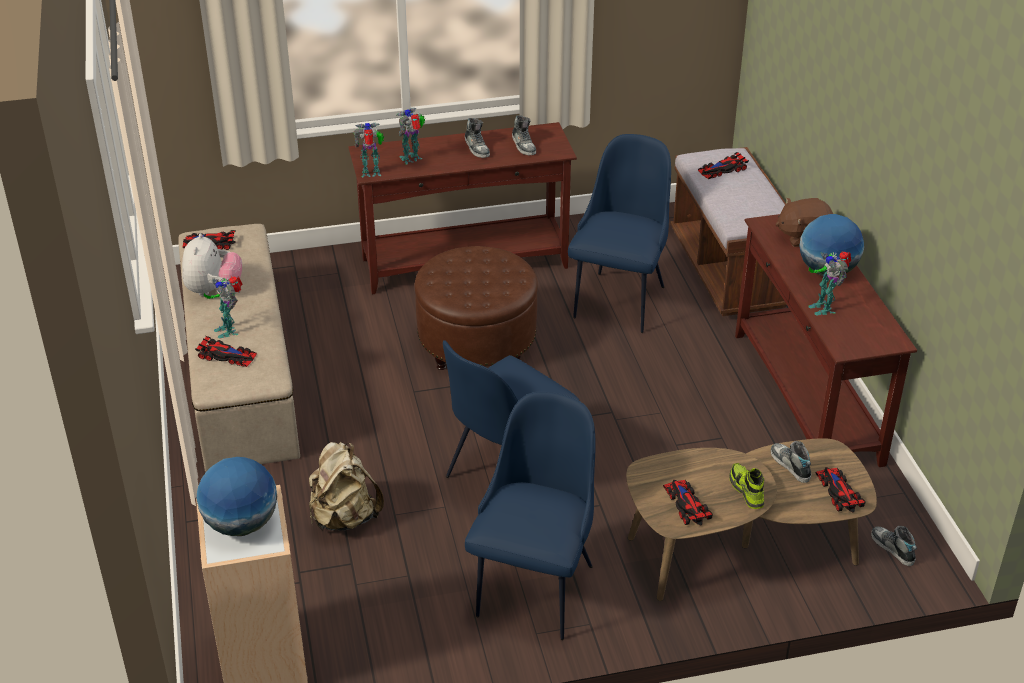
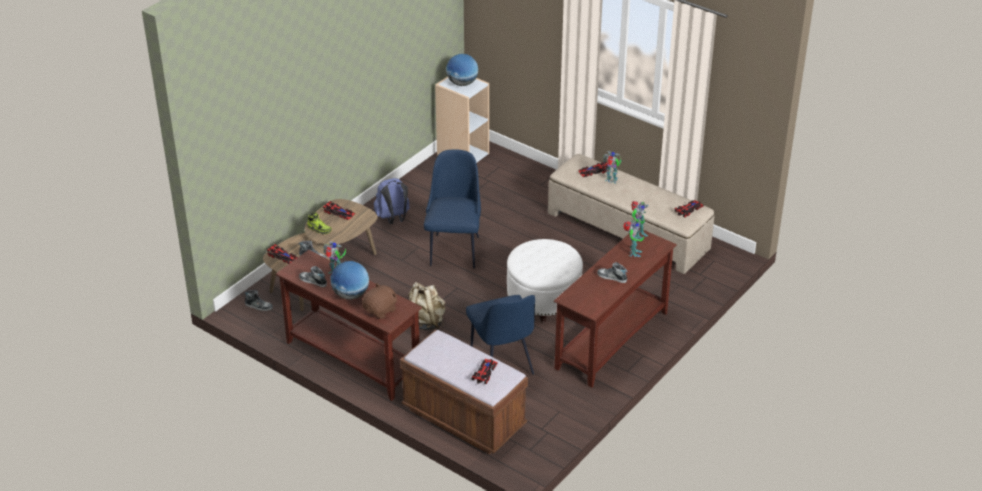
camera: 140 degrees right, 0 degrees up
plush toy [182,233,242,296] -> none
beige backpack [309,442,384,531] -> beige backpack moved to [408,282,446,330]
brown ottoman [415,246,538,370] -> white ottoman [507,239,583,322]
blue chair [465,392,595,640] -> blue backpack [374,178,410,224]
shoe [512,115,536,155] -> shoe moved to [299,266,327,287]

